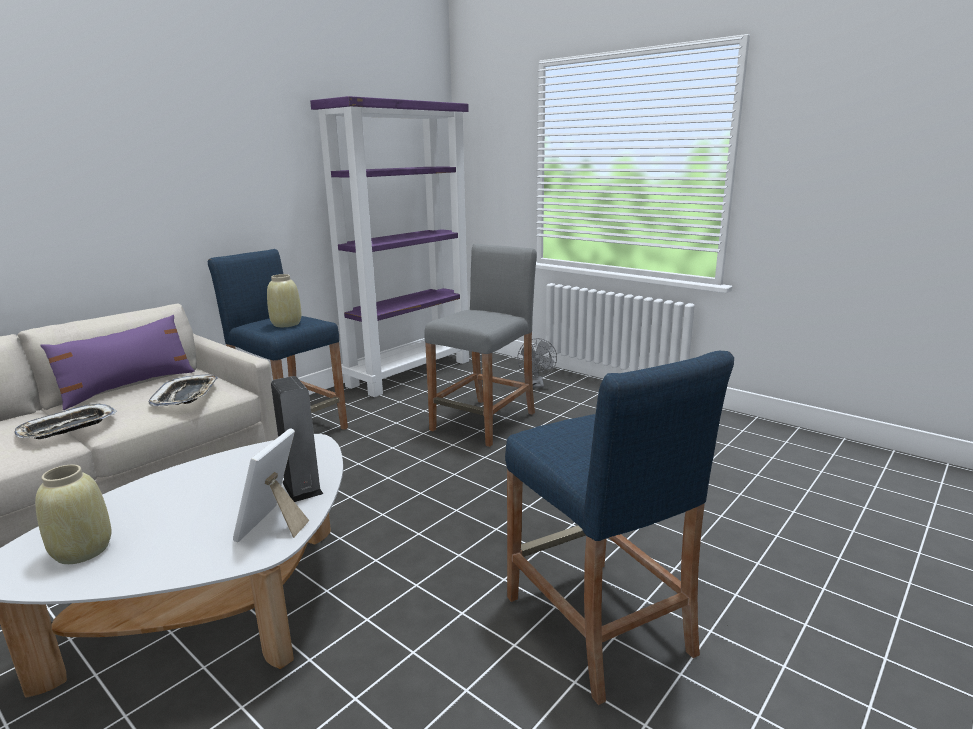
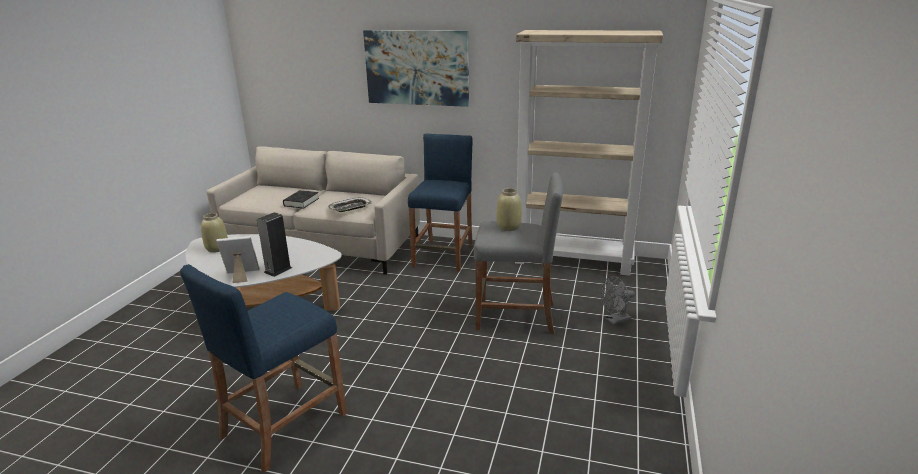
camera: 65 degrees right, 5 degrees up
tray [15,404,117,439] -> black book [283,190,319,208]
purple pillow [40,315,195,410] -> none
beige vase [267,274,302,327] -> beige vase moved to [496,188,522,231]
purple bookcase [310,96,469,397] -> beige bookcase [515,30,663,276]
none -> picture [363,30,469,107]

